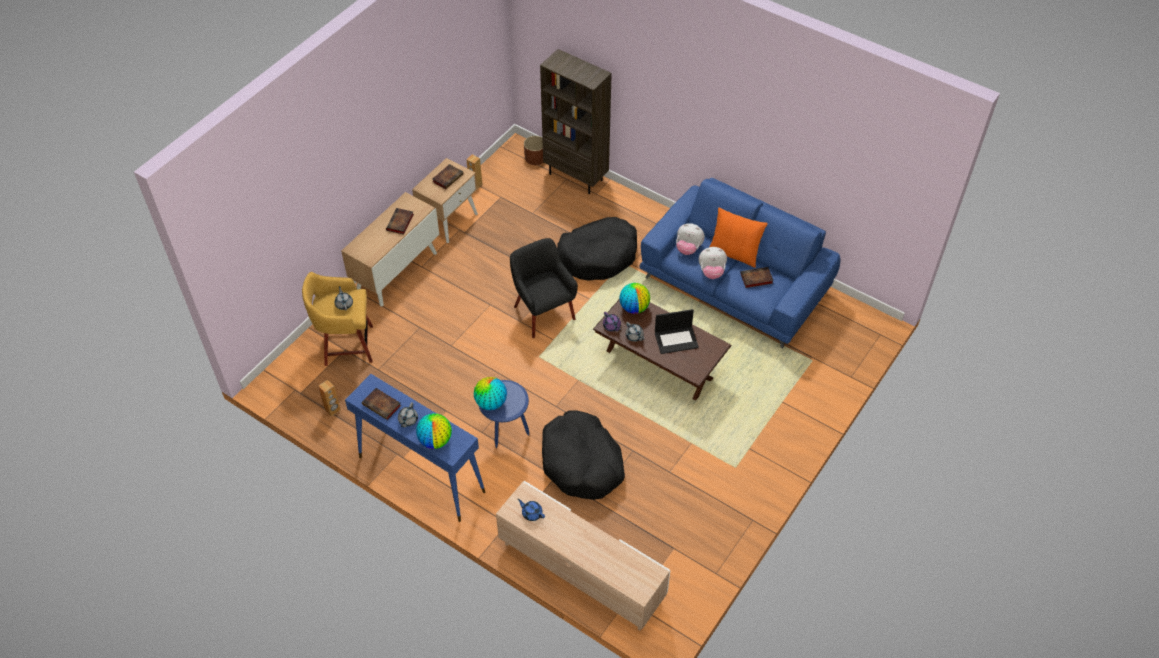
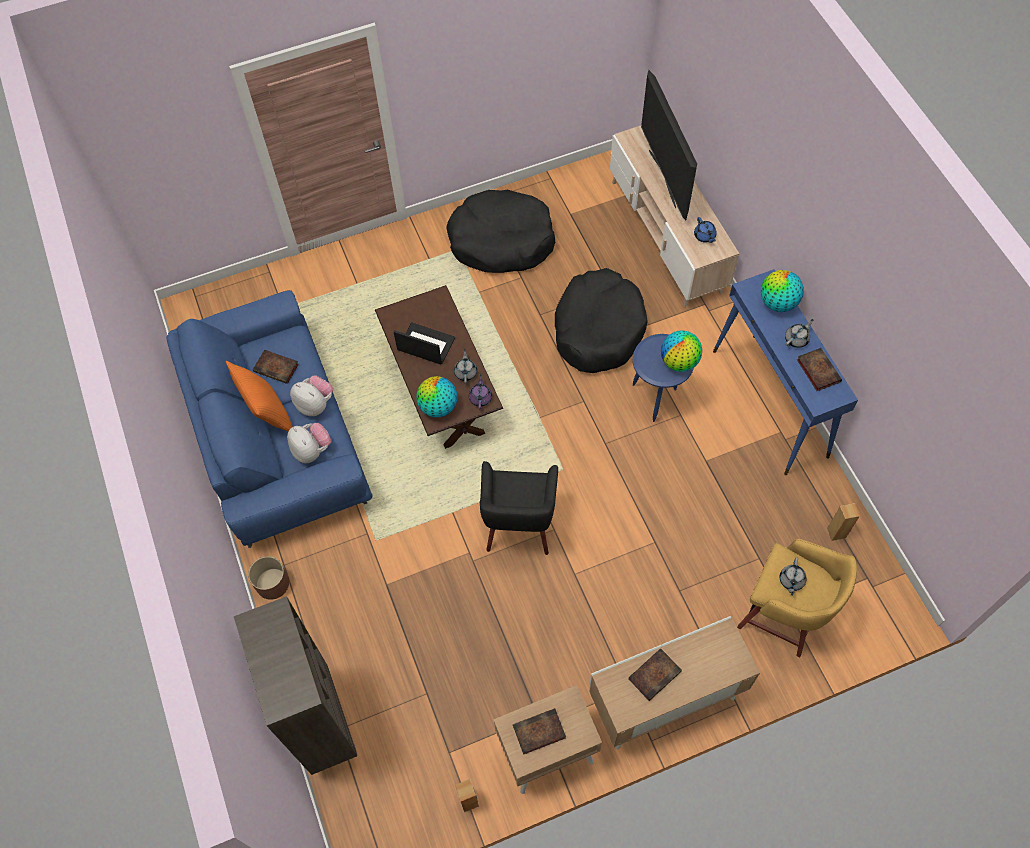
camera: 145 degrees left, 10 degrees up
brown planter [524,136,543,165] -> brown planter moved to [248,556,289,600]
black dog bed [557,217,637,281] -> black dog bed moved to [446,190,555,273]
none -> television [641,70,697,220]

